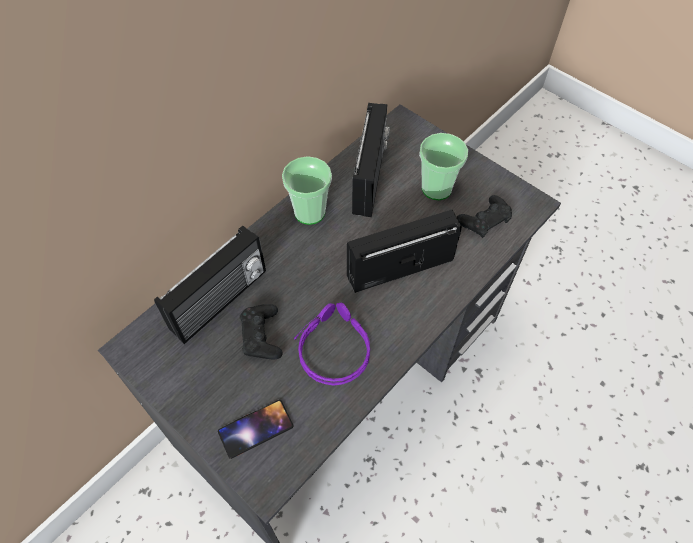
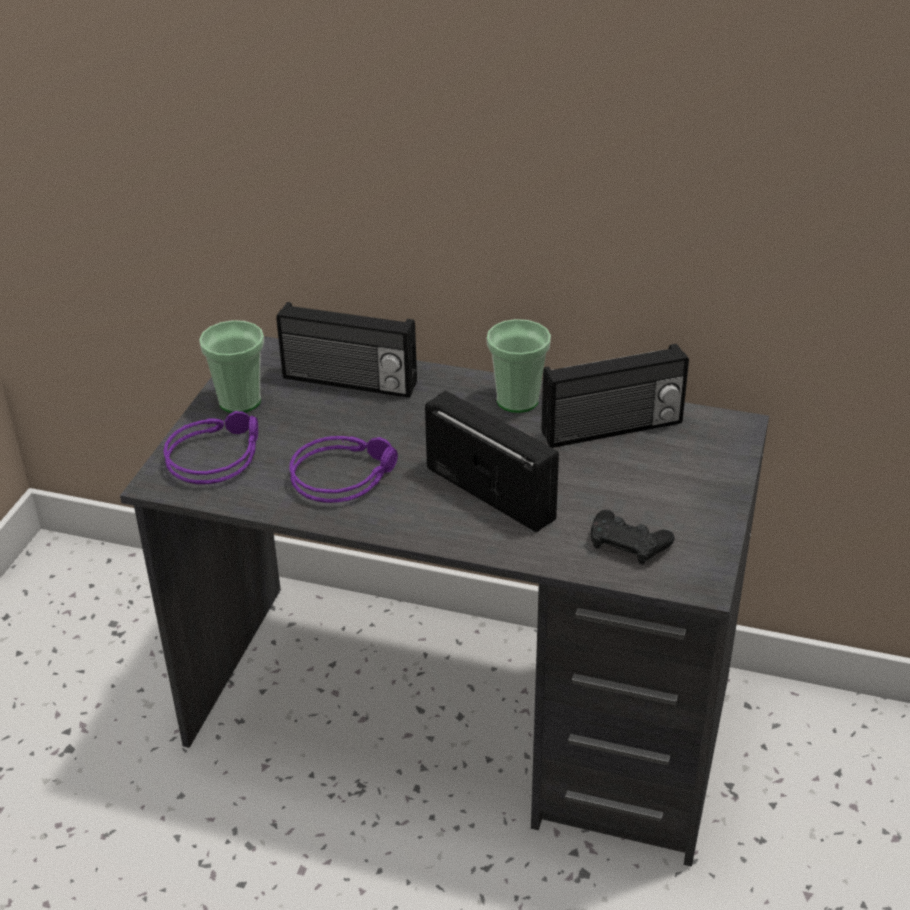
camera: 65 degrees right, 20 degrees down
phone [218,400,294,459] -> purple headphones [163,411,258,484]
black game controller [240,304,283,359] -> none
cup [419,133,468,200] -> cup moved to [199,320,264,413]

